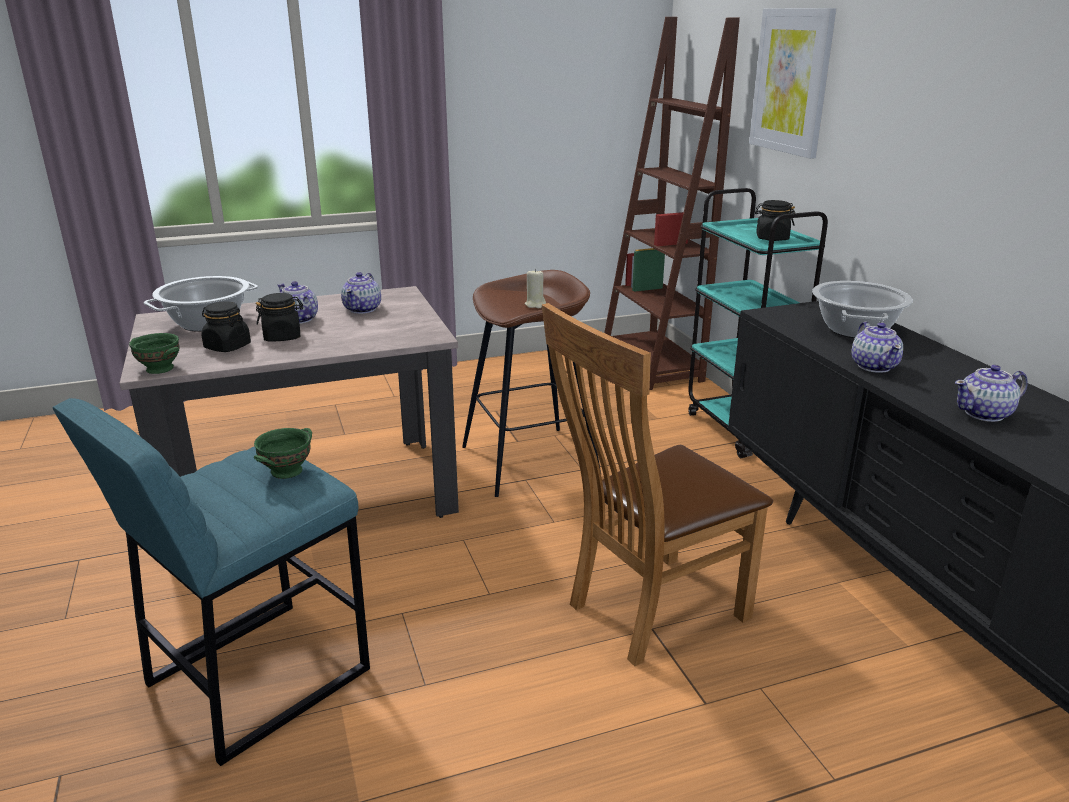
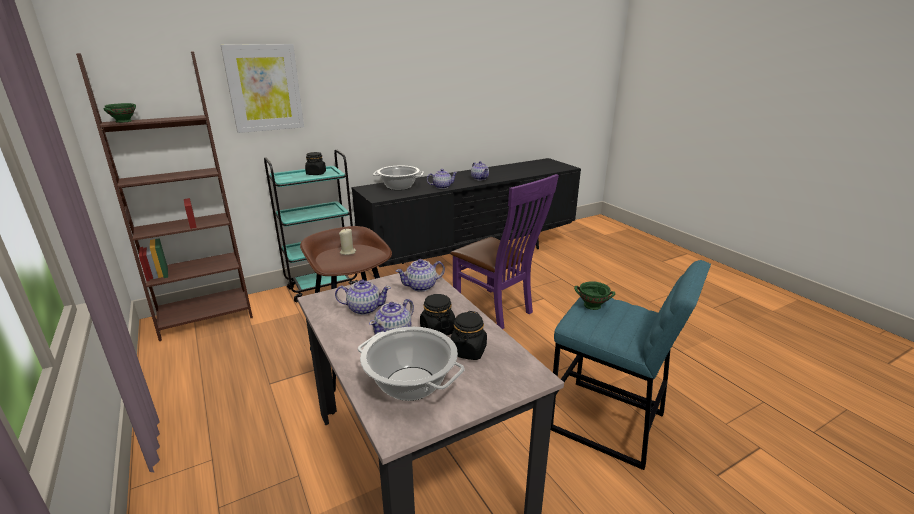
camera: 100 degrees left, 0 degrees up
green bowl [129,333,179,374] -> green bowl moved to [103,103,136,123]
brown chair [542,303,773,666] -> purple chair [450,174,559,329]
none -> teapot [396,259,445,292]

